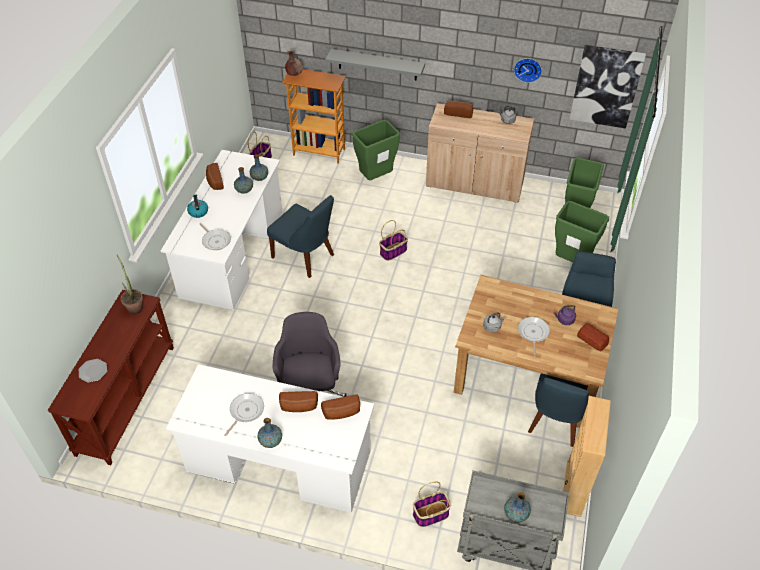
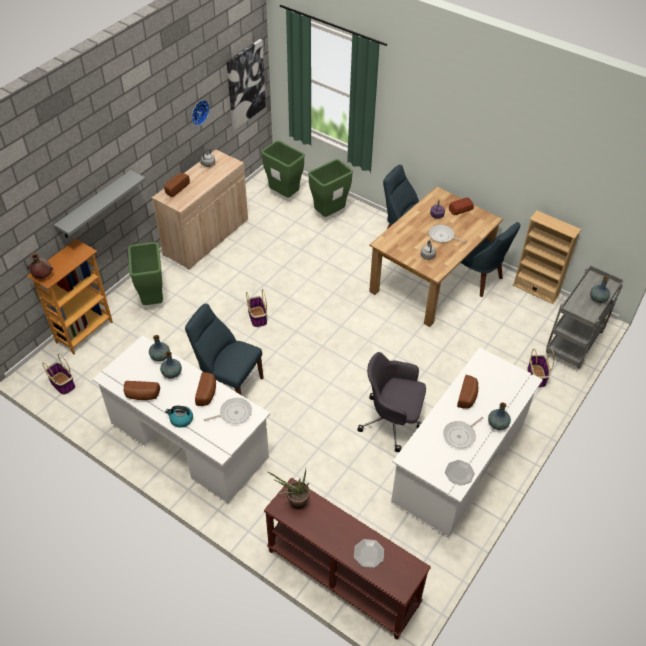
camera: 70 degrees left, 0 degrees up
frying pan [225,393,264,436] -> frying pan turned 90 degrees counterclockwise [443,417,483,448]
blue chair [267,195,334,278] -> blue chair turned 120 degrees counterclockwise [185,304,264,395]
bread [321,394,360,420] -> bread moved to [195,372,216,406]
none -> plate [445,460,474,486]

